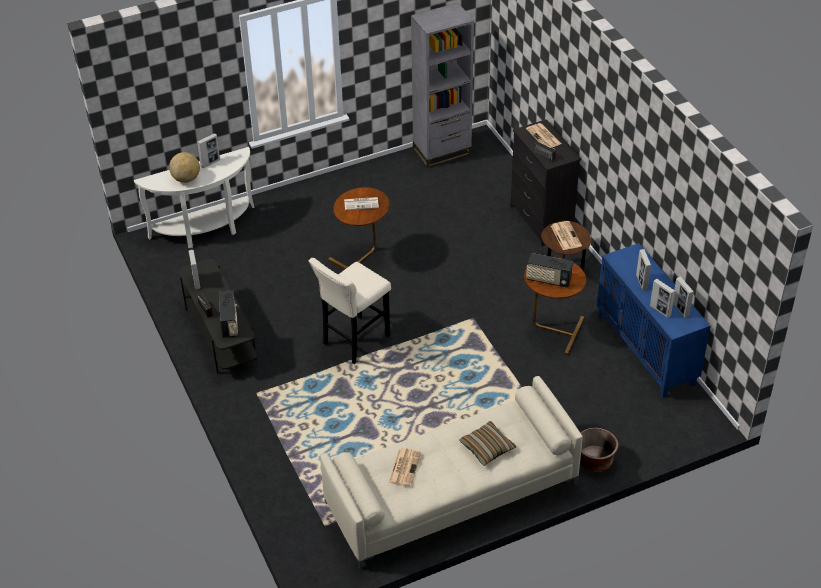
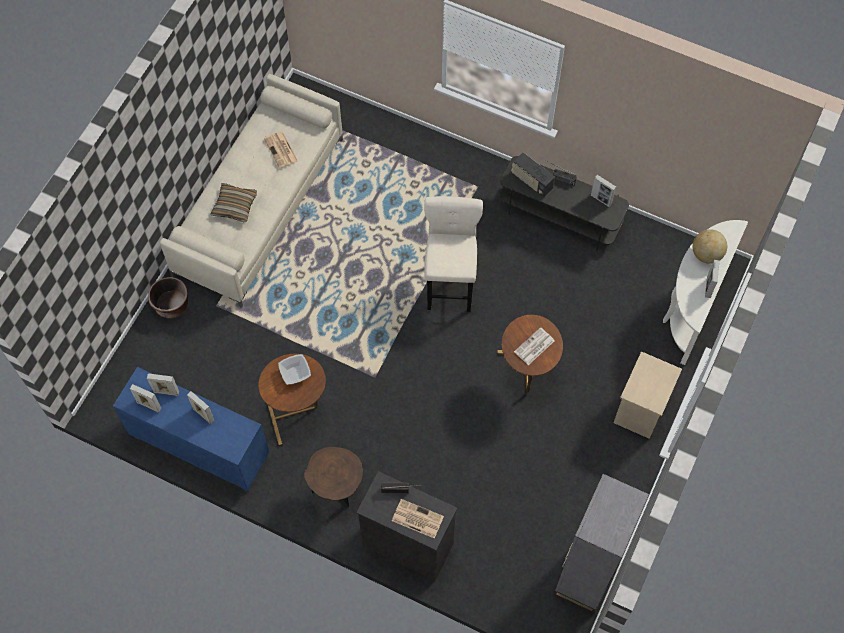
camera: 140 degrees right, 20 degrees up
radio [526,253,573,288] -> bowl [278,354,311,385]
newspaper [551,221,582,250] -> none
none -> beige nightstand [613,351,682,439]

